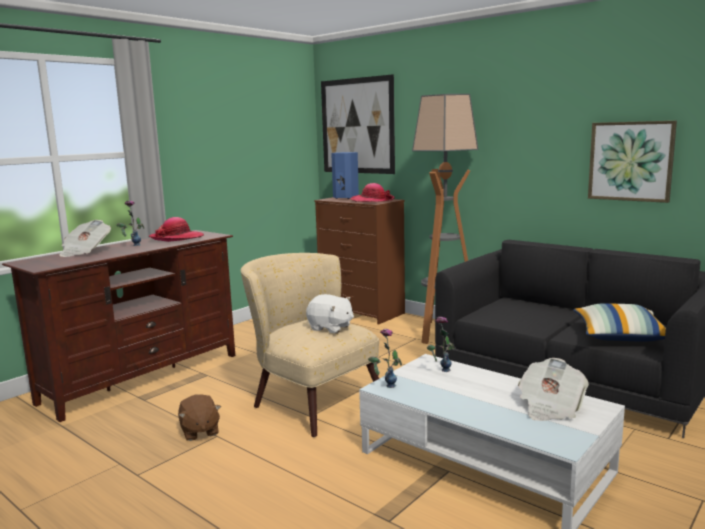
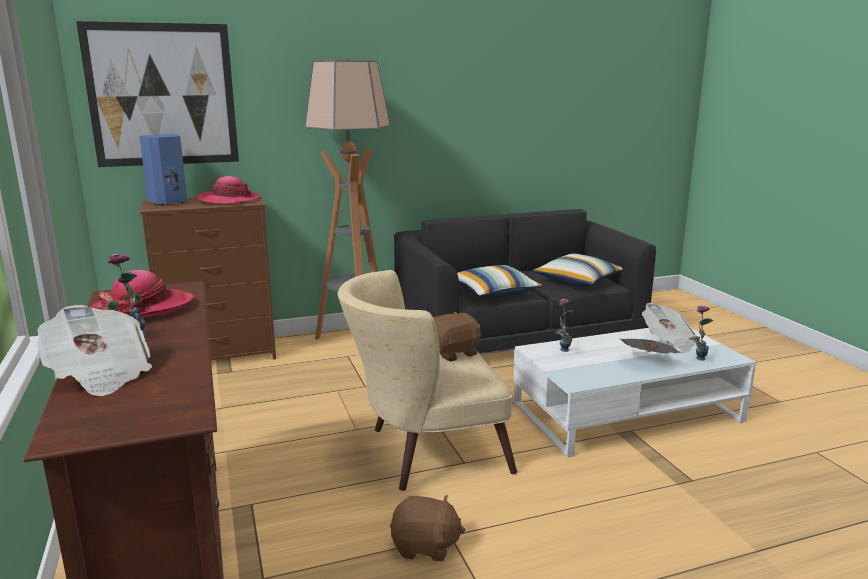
camera: 60 degrees left, 5 degrees up
white plush toy [306,294,354,333] -> brown plush toy [433,312,481,362]
vase [368,329,402,388] -> vase moved to [689,305,713,361]
picture [588,121,677,203] -> none
none -> pillow [457,265,543,299]
none -> newspaper [618,338,680,354]

